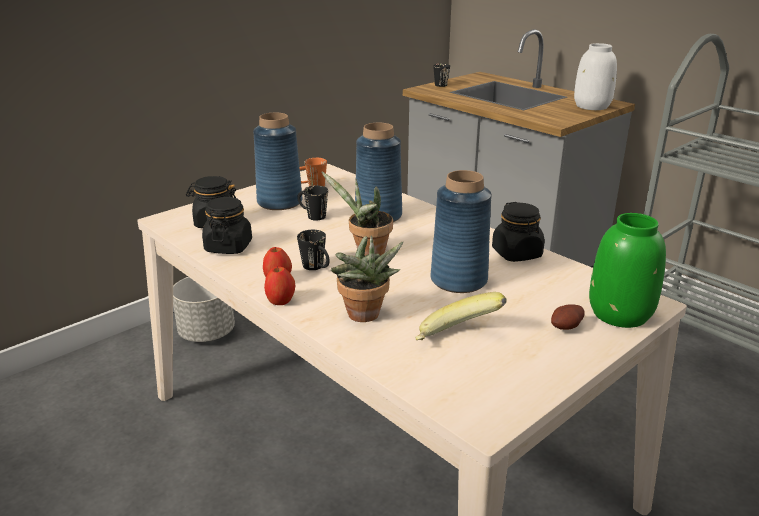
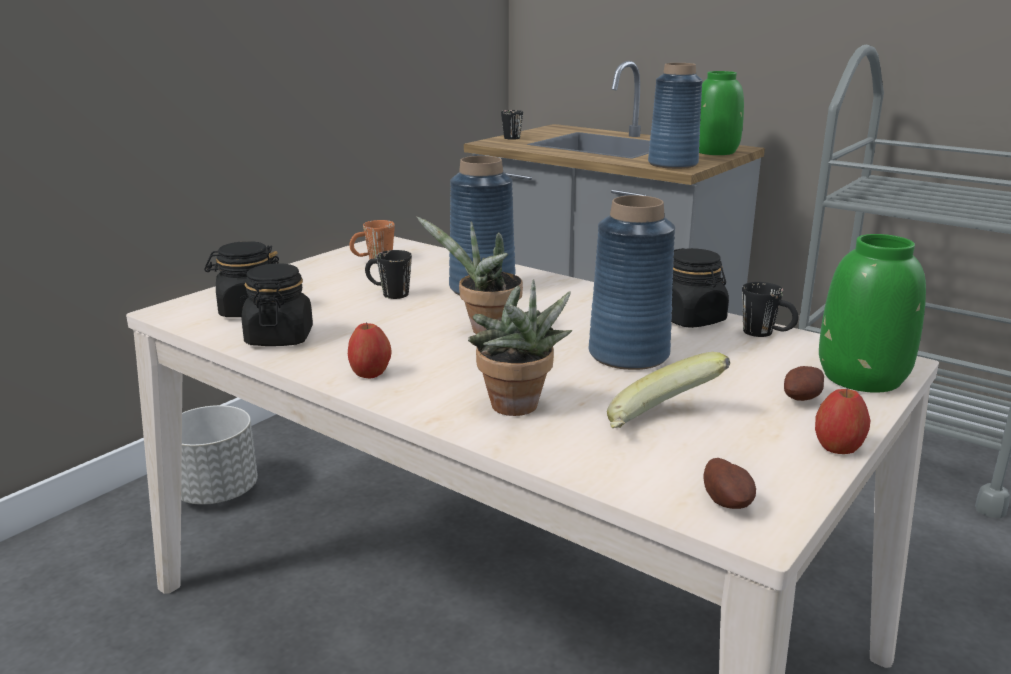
camera: 10 degrees left, 5 degrees down
blue vase [253,113,303,210] -> blue vase moved to [648,63,703,169]
apple [264,267,295,305] -> apple moved to [815,389,870,454]
black mug [297,230,330,270] -> black mug moved to [742,282,798,337]
white vase [574,43,617,110] -> green vase [699,71,744,155]
none -> potato [703,458,756,509]

